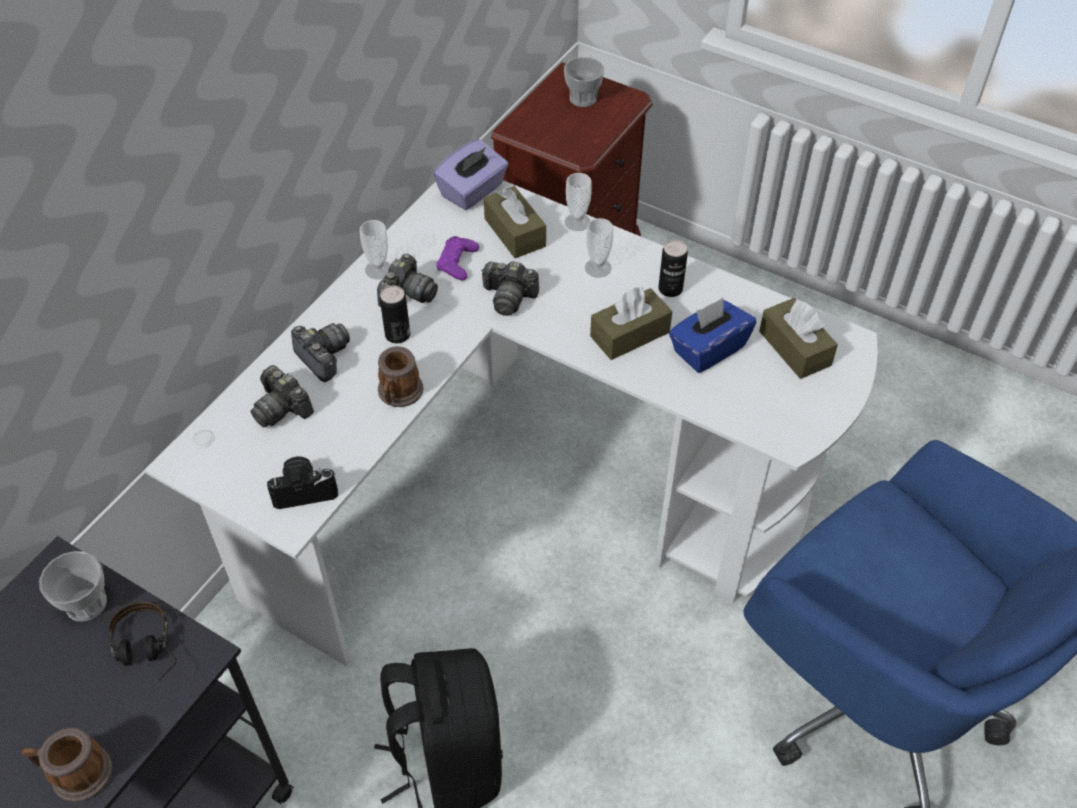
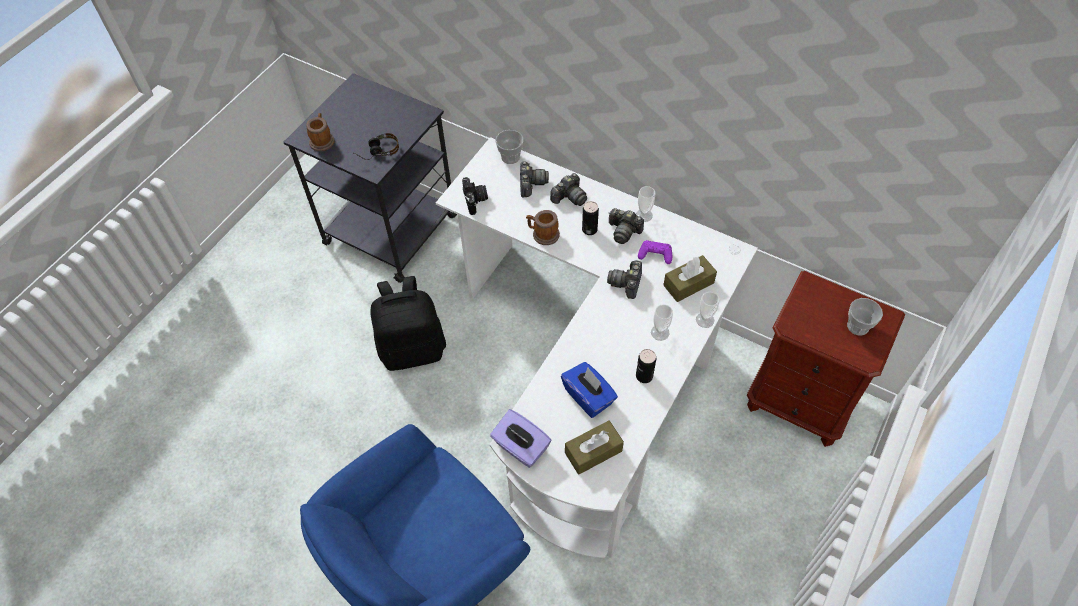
camera: 90 degrees right, 5 degrees up
cup [39,551,107,622] -> cup moved to [495,130,524,164]
camera [250,365,314,427] -> camera turned 135 degrees clockwise [520,161,549,197]
purple tissue box [433,139,508,210] -> purple tissue box moved to [490,409,551,468]
brown tissue box [590,287,672,360] -> none

